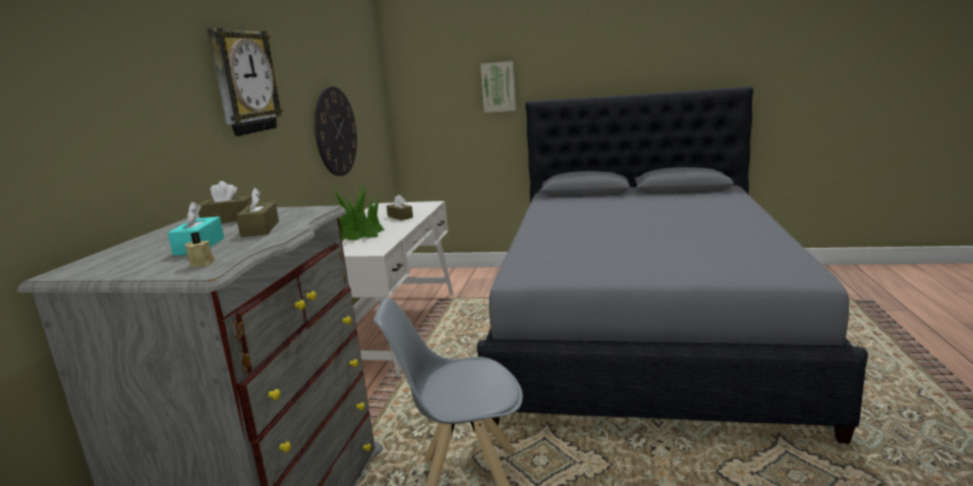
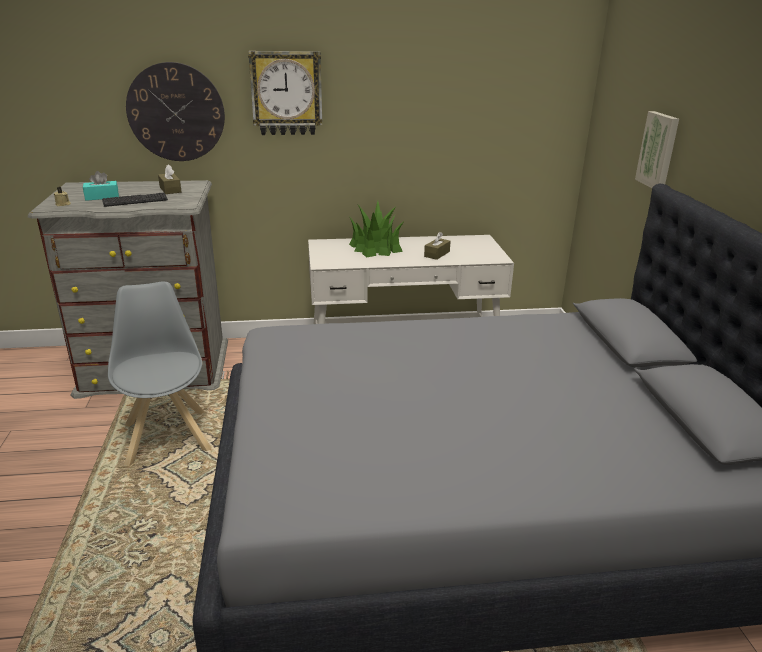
camera: 70 degrees right, 10 degrees up
brown tissue box [236,187,279,237] -> keyboard [102,192,168,207]
wall clock [314,86,357,176] -> wall clock moved to [126,62,225,161]

